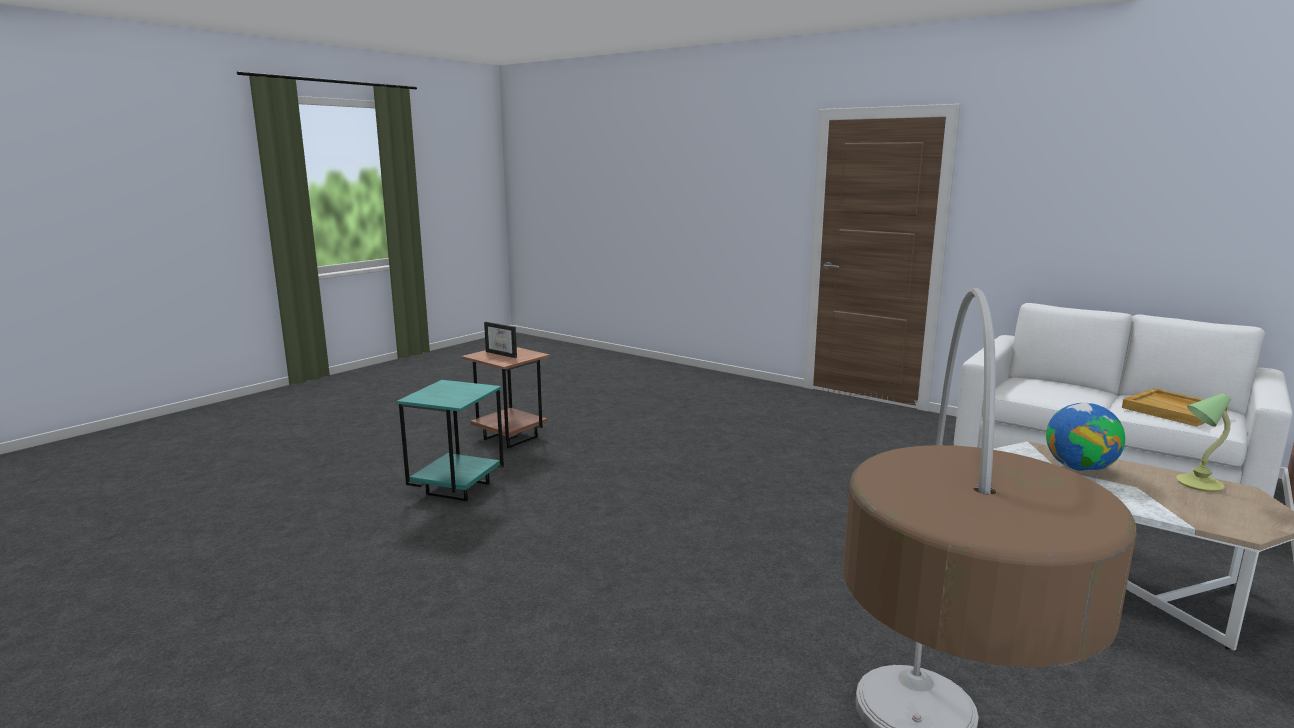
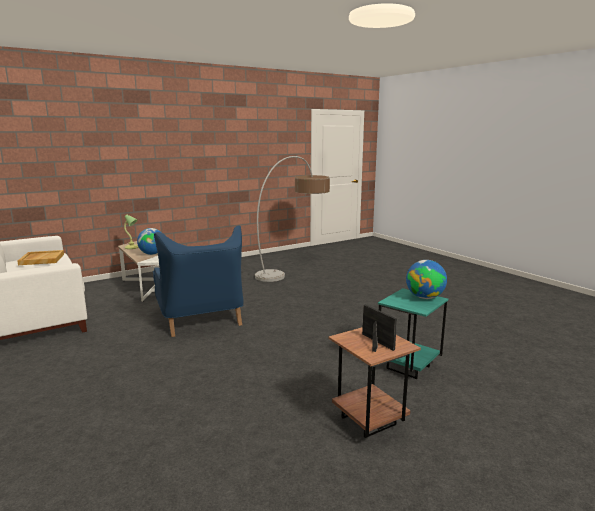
camera: 160 degrees left, 0 degrees up
none -> blue armchair [153,225,244,337]
none -> globe [406,260,447,299]

